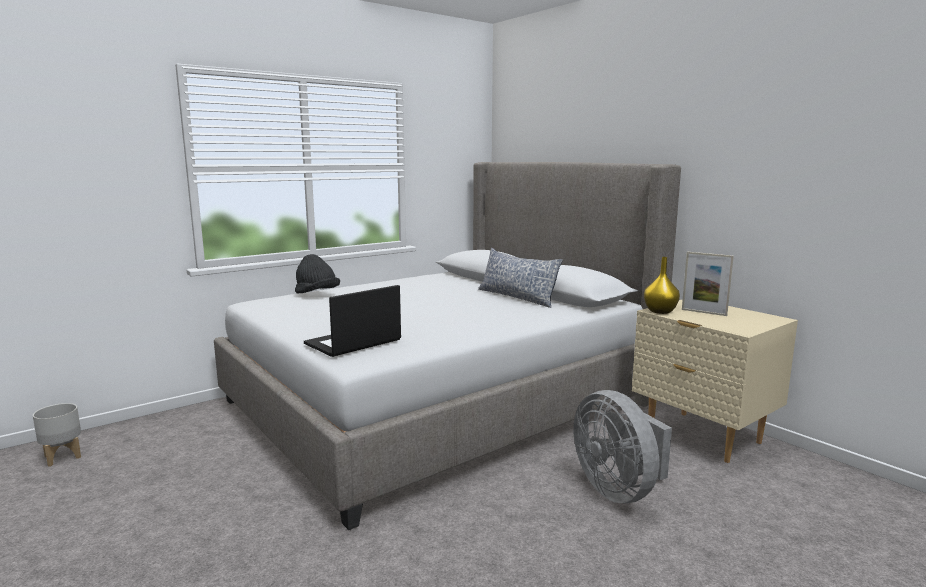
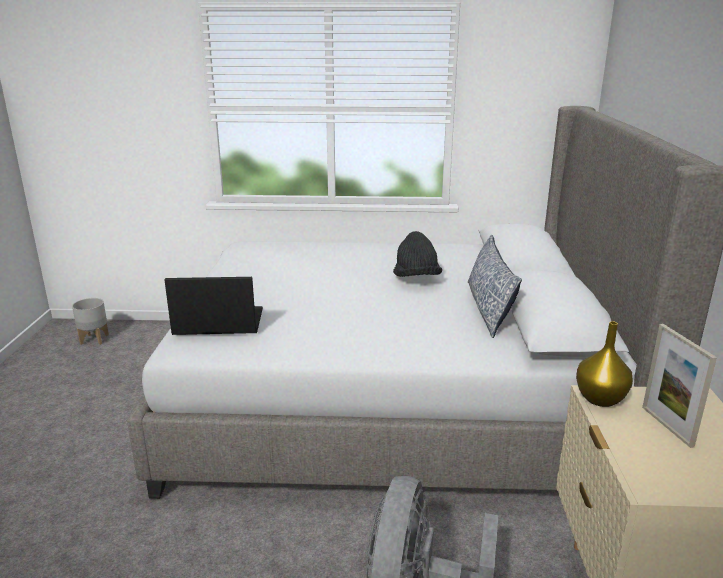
camera: 40 degrees right, 10 degrees up
black hat [295,254,340,293] -> black hat moved to [393,231,442,277]

